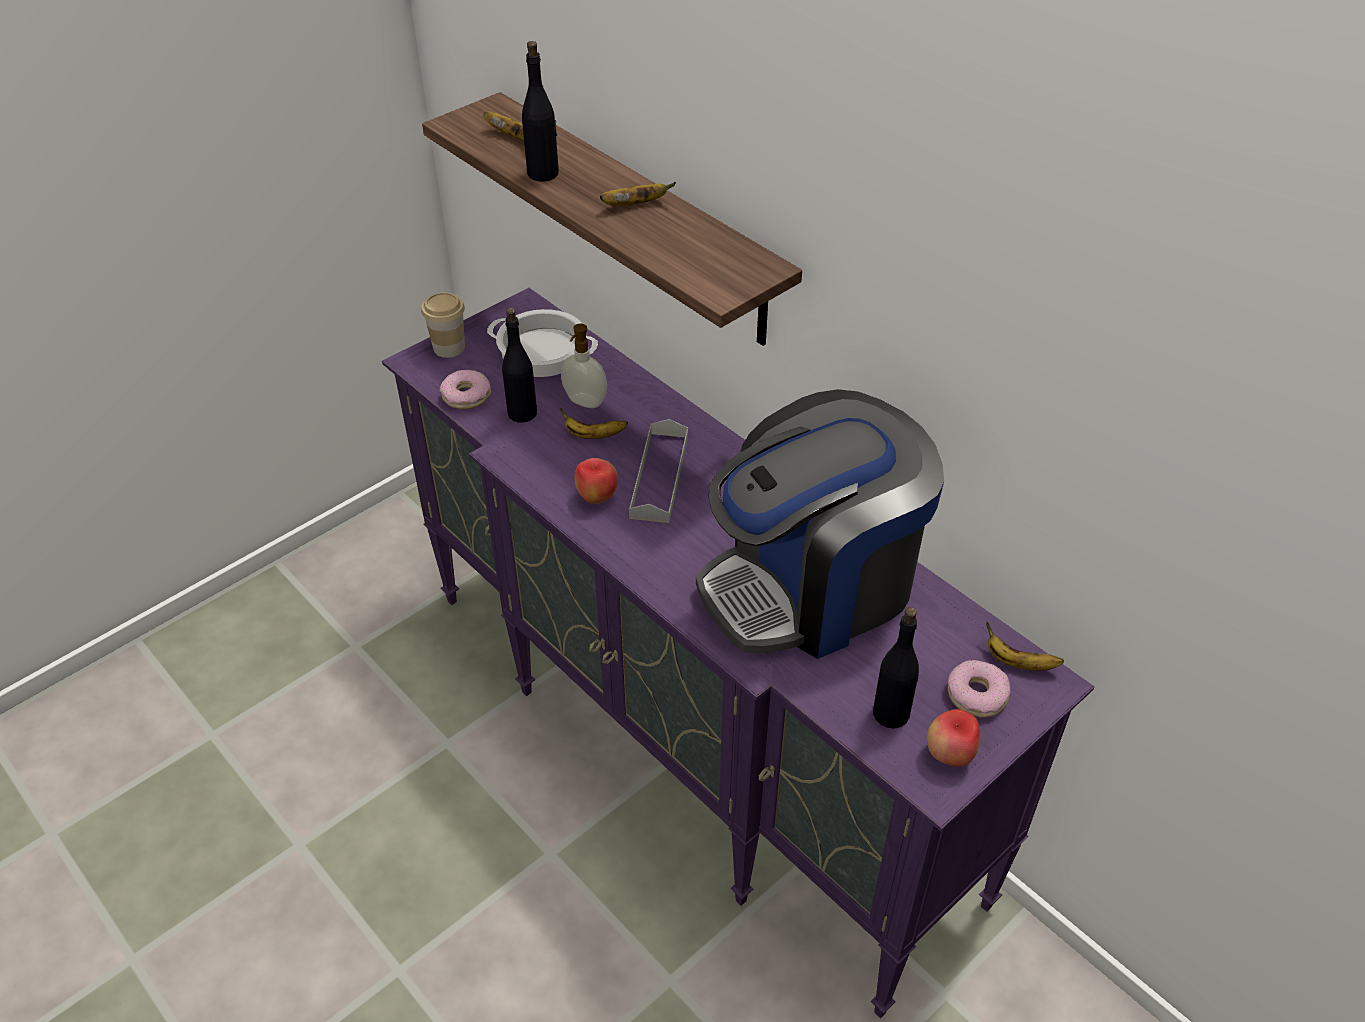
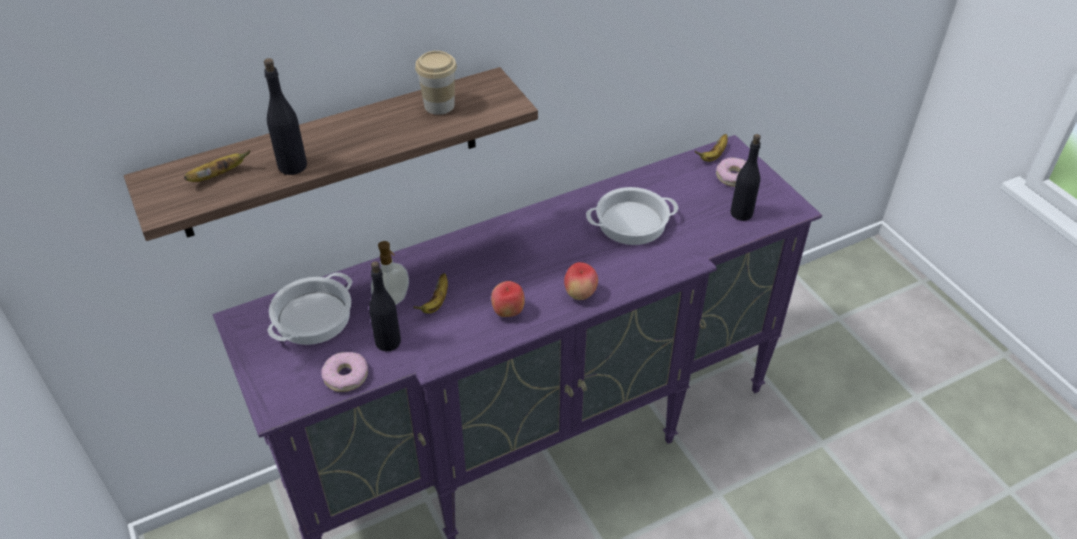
camera: 75 degrees left, 0 degrees up
cup [421,292,465,358] -> cup moved to [415,51,457,115]
banana [600,182,676,206] -> none
grey tray [629,419,688,523] -> none
coffee machine [696,389,944,659] -> cooking pot [586,187,679,245]
apple [927,709,981,767] -> apple moved to [564,262,598,300]

